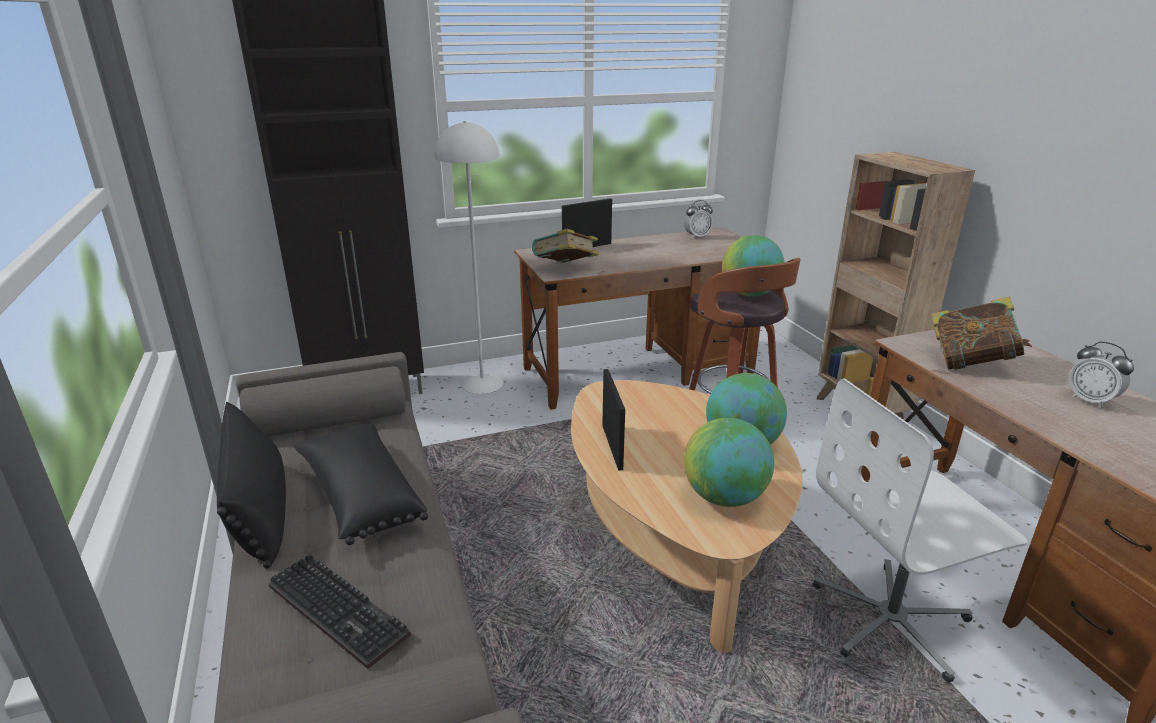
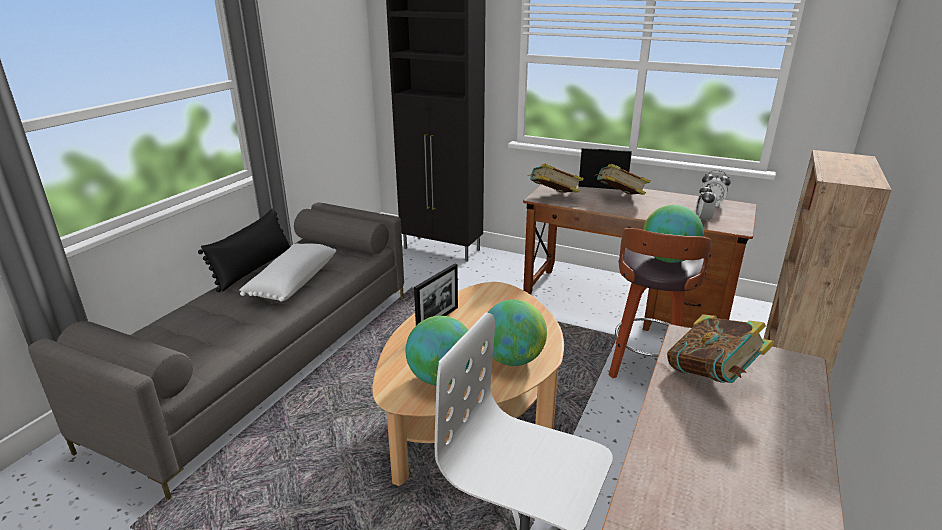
camera: 45 degrees right, 0 degrees up
keyboard [268,554,411,669] -> none
black pillow [295,424,428,545] -> white pillow [239,243,336,302]
white floor lamp [434,121,503,394] -> none
alarm clock [1069,342,1134,409] -> alarm clock moved to [695,184,716,221]
none -> book [594,164,651,195]

